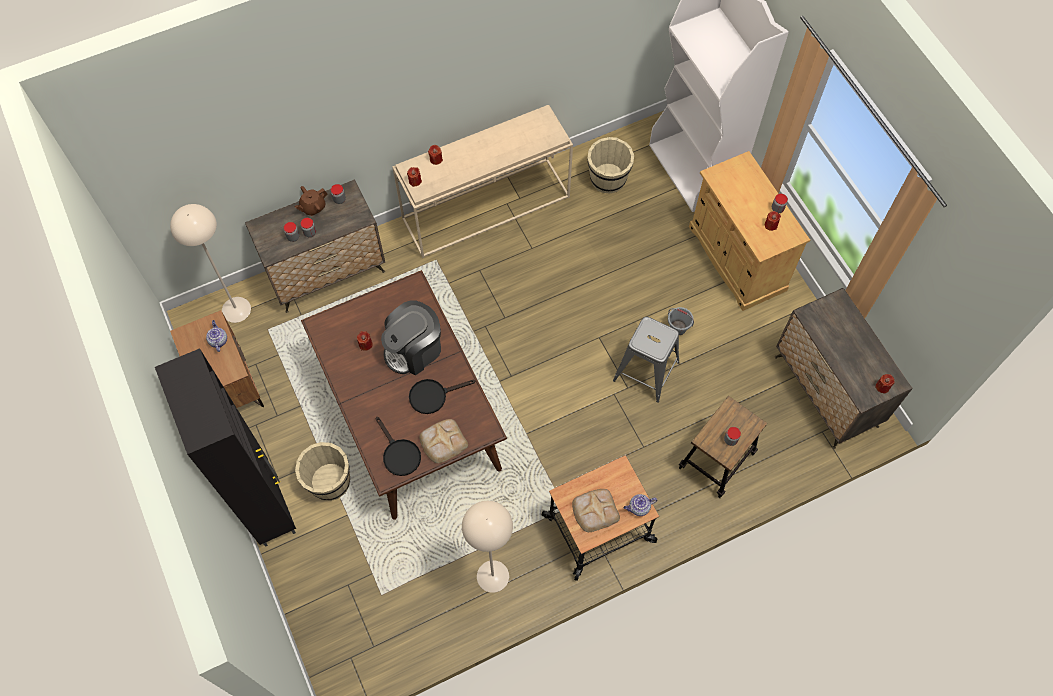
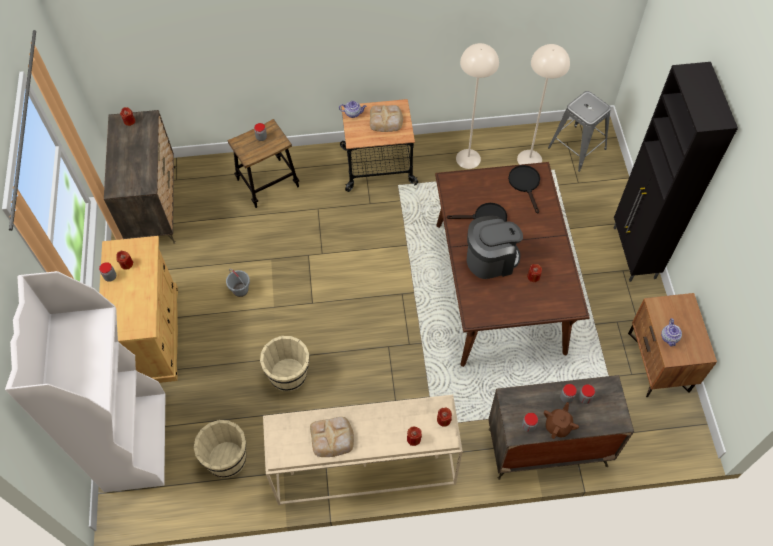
camera: 160 degrees left, 5 degrees down
beige floor lamp [170,204,251,323] -> beige floor lamp moved to [517,44,570,165]
brown teapot [295,186,327,216] -> brown teapot turned 45 degrees counterclockwise [544,402,579,439]
beige bucket [295,442,350,501] -> beige bucket moved to [260,336,309,392]
bread [420,419,468,463] -> bread moved to [310,417,354,457]
grey stool [613,317,680,403] -> grey stool moved to [548,91,611,172]

